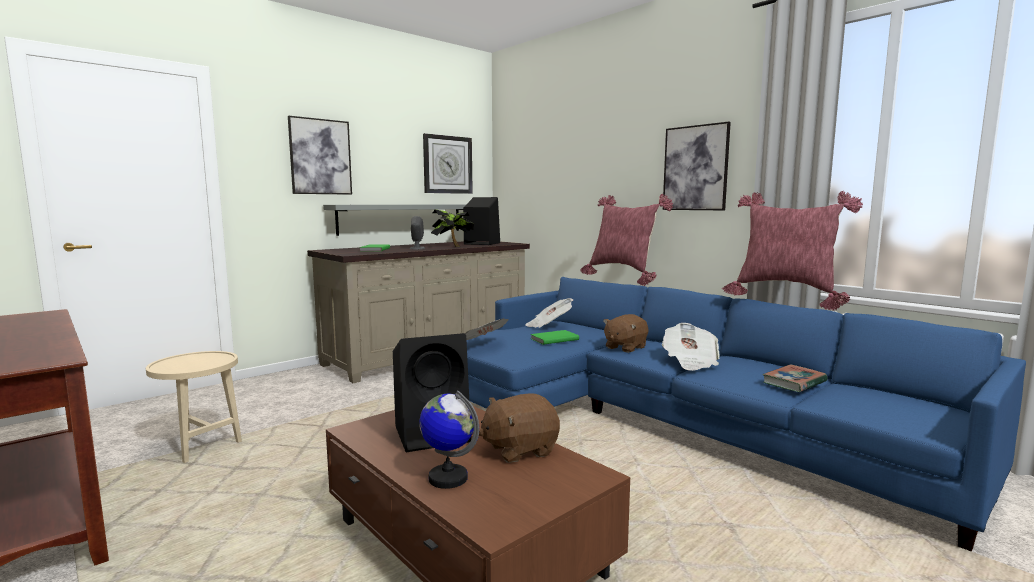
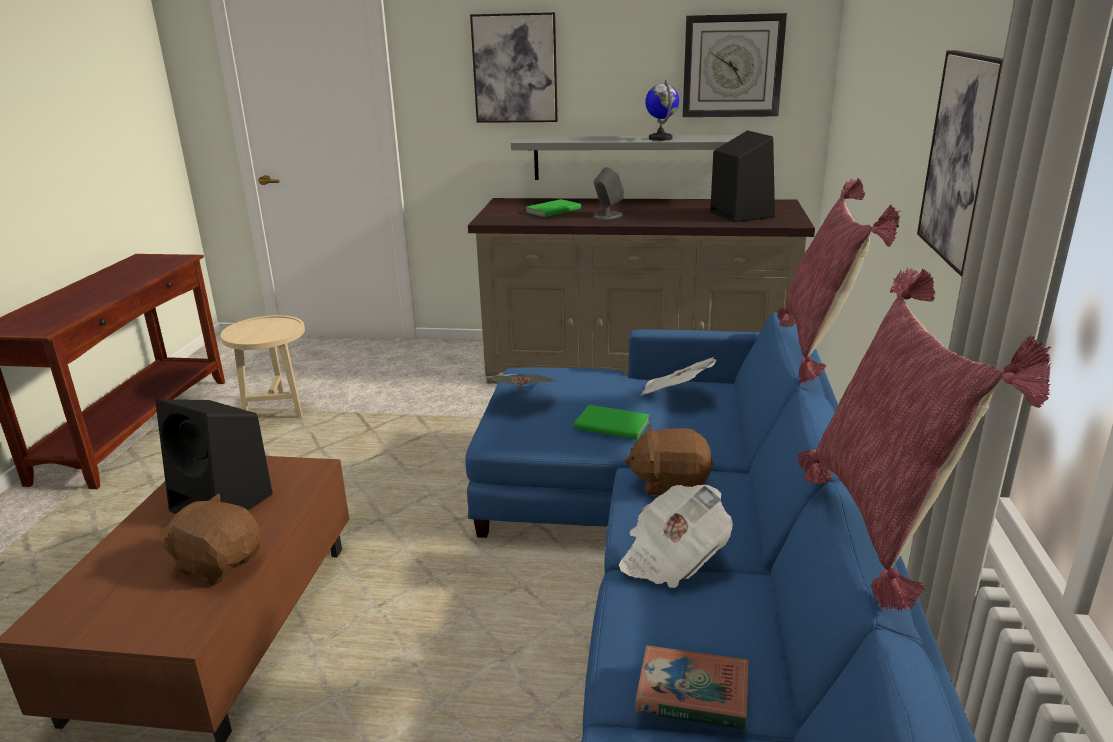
camera: 50 degrees right, 15 degrees up
globe [419,390,479,489] -> globe moved to [645,80,679,141]
potted plant [431,210,474,247] -> none

